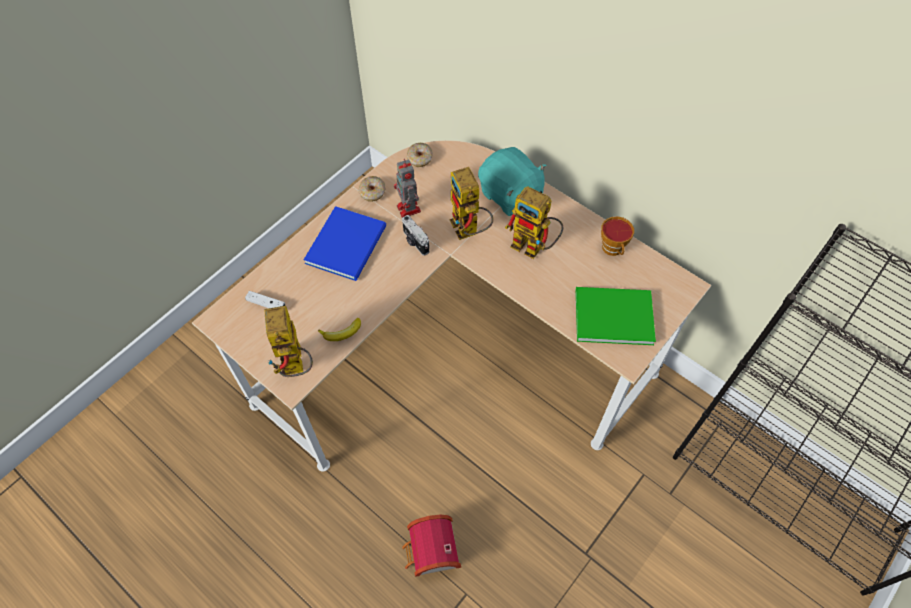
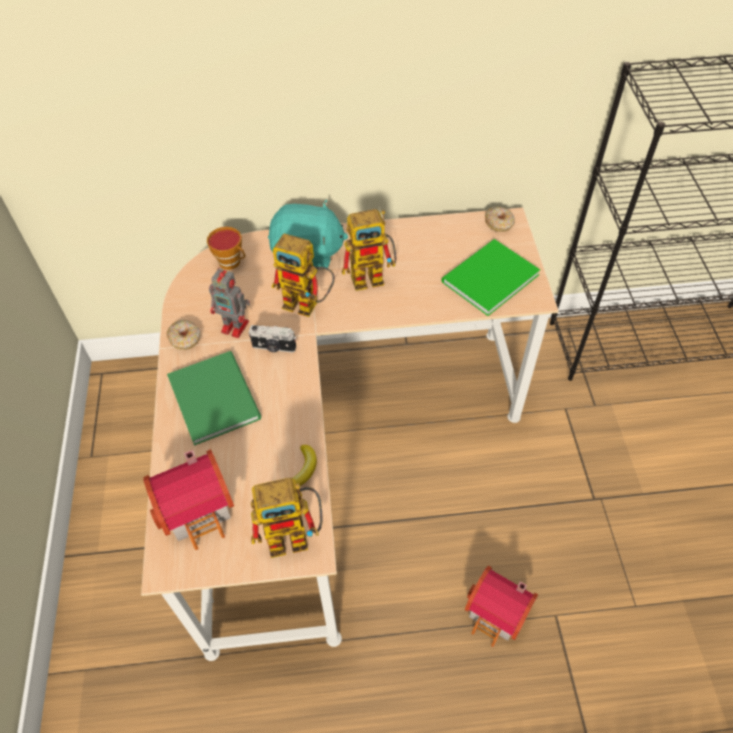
camera: 45 degrees left, 5 degrees down
white game controller [245,291,285,308] -> toy house [143,449,234,550]
toy robot [264,306,313,377] -> toy robot turned 45 degrees counterclockwise [251,478,323,558]
blue book [304,206,386,281] -> green book [167,351,261,446]
donut [407,143,433,167] -> donut moved to [485,207,515,232]
cup [601,216,634,256] -> cup moved to [207,227,245,270]

